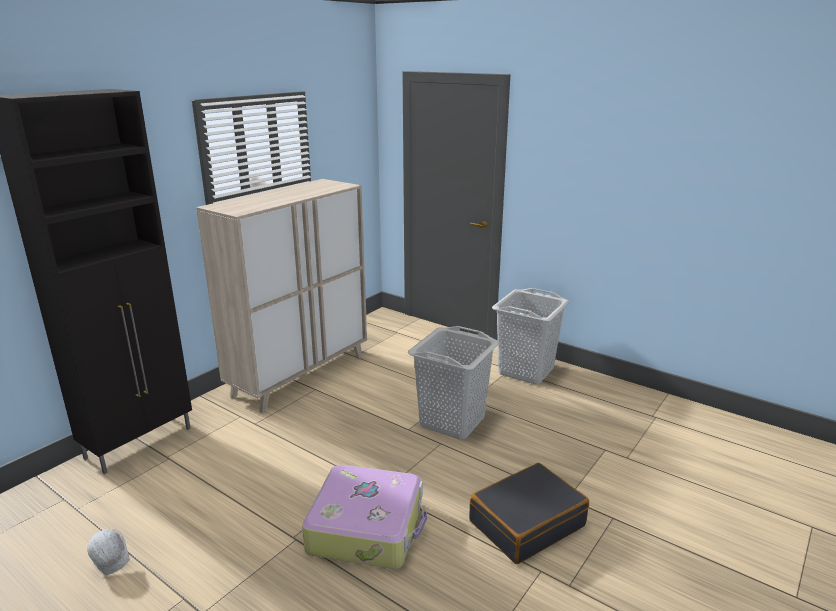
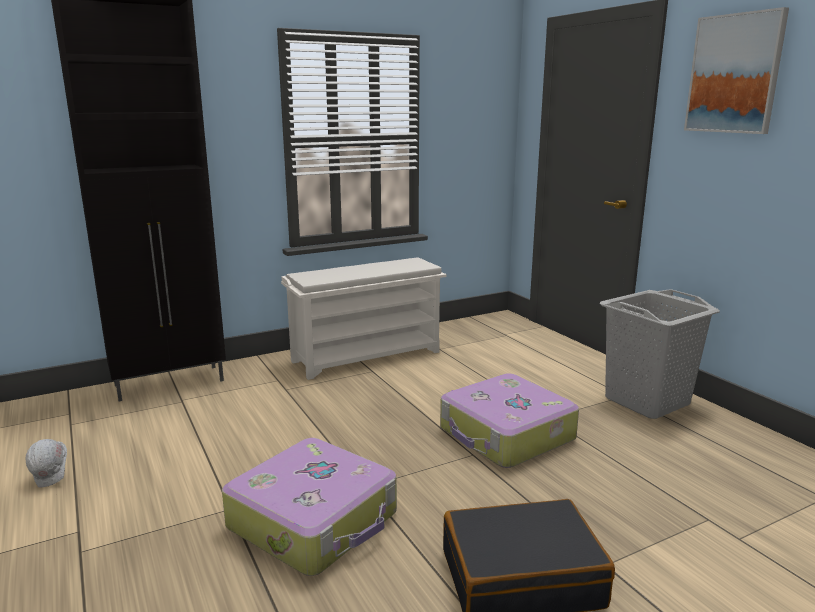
camera: 25 degrees right, 5 degrees down
beige cabinet [196,179,367,413] -> white shoe rack [281,257,447,380]
grey laundry basket [408,326,499,440] -> suitcase [440,373,579,468]
none -> picture [684,7,789,134]

